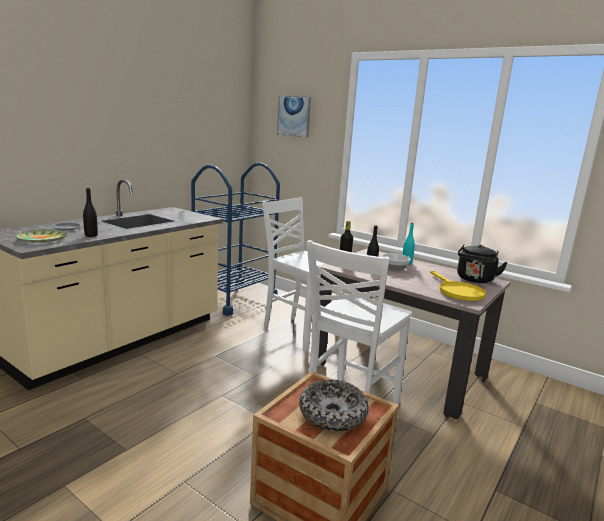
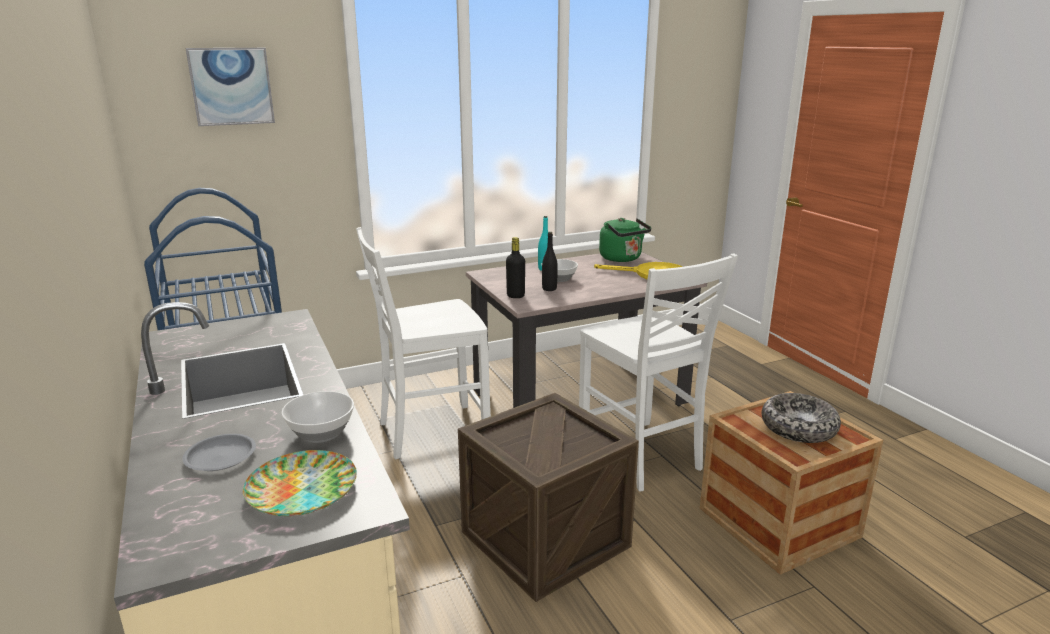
camera: 60 degrees left, 5 degrees up
black bottle [83,188,98,237] -> bowl [281,391,354,443]
black kettle [457,244,508,283] -> green kettle [599,218,651,262]
none -> crate [458,393,639,602]

